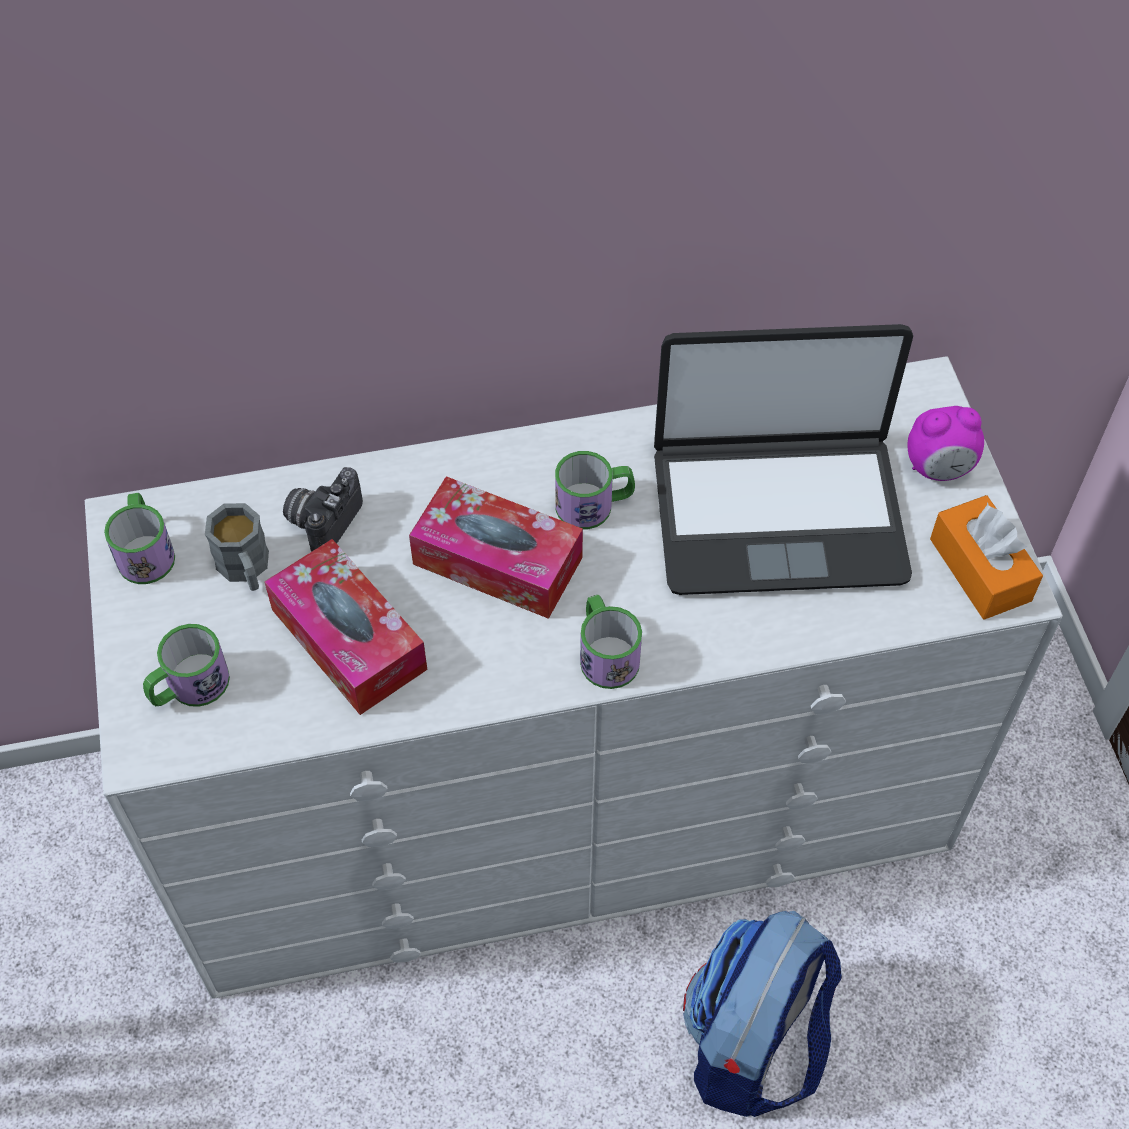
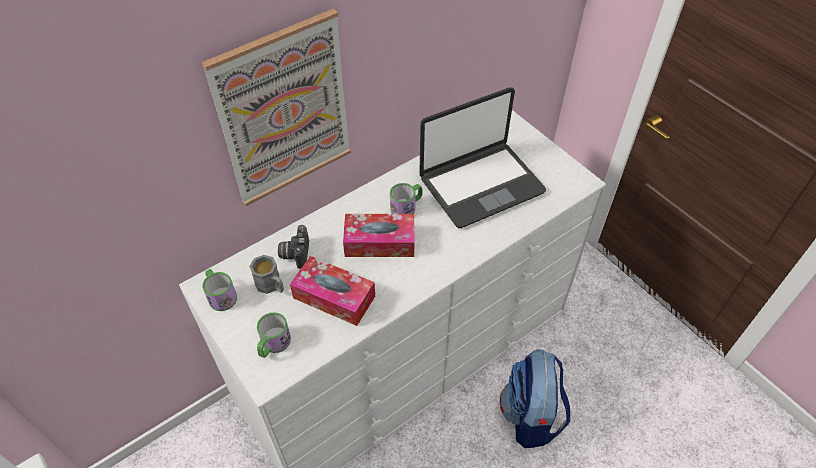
camera: 25 degrees left, 5 degrees down
mug [580,595,642,689] -> none
alarm clock [908,406,984,481] -> none
orange tissue box [930,495,1043,620] -> none
none -> picture [202,9,351,206]

